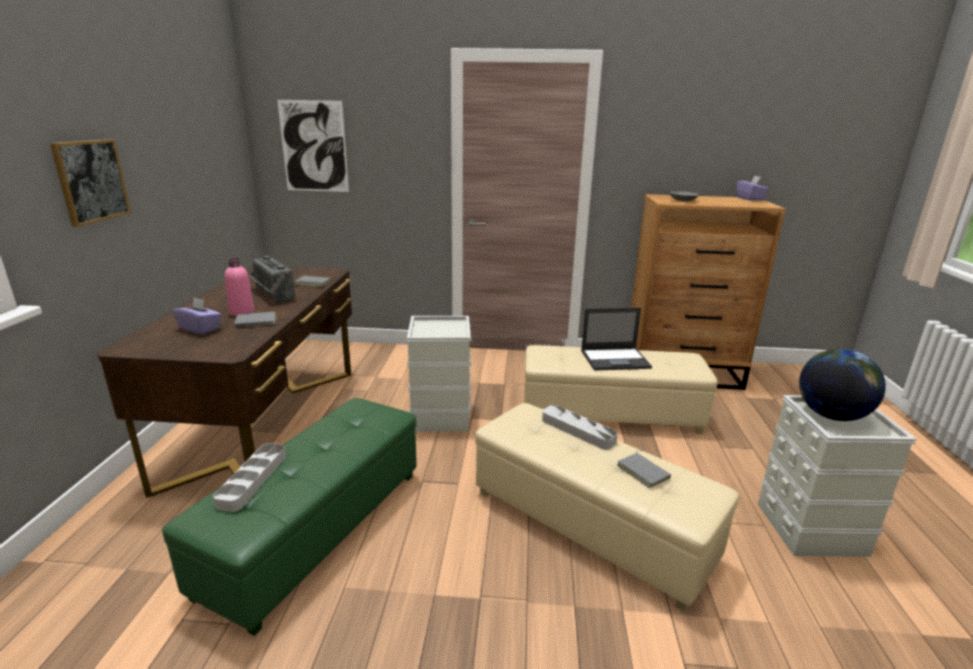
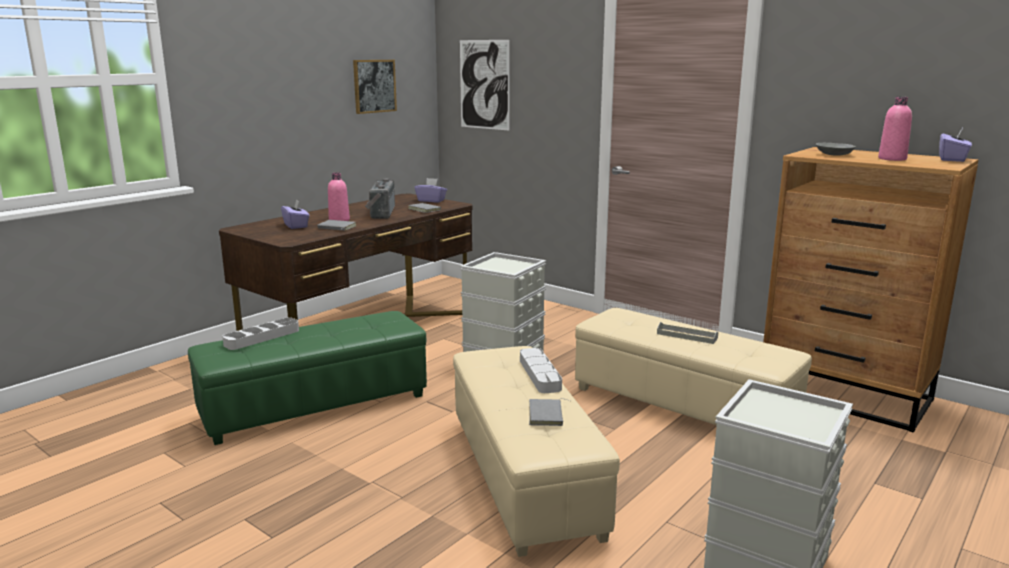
camera: 35 degrees right, 5 degrees down
picture [50,139,131,227] -> picture moved to [353,60,397,114]
laptop [581,308,652,371] -> grey tray [657,322,718,344]
globe [799,348,886,421] -> none
none -> purple tissue box [415,178,447,202]
none -> pink bottle [878,97,912,161]

